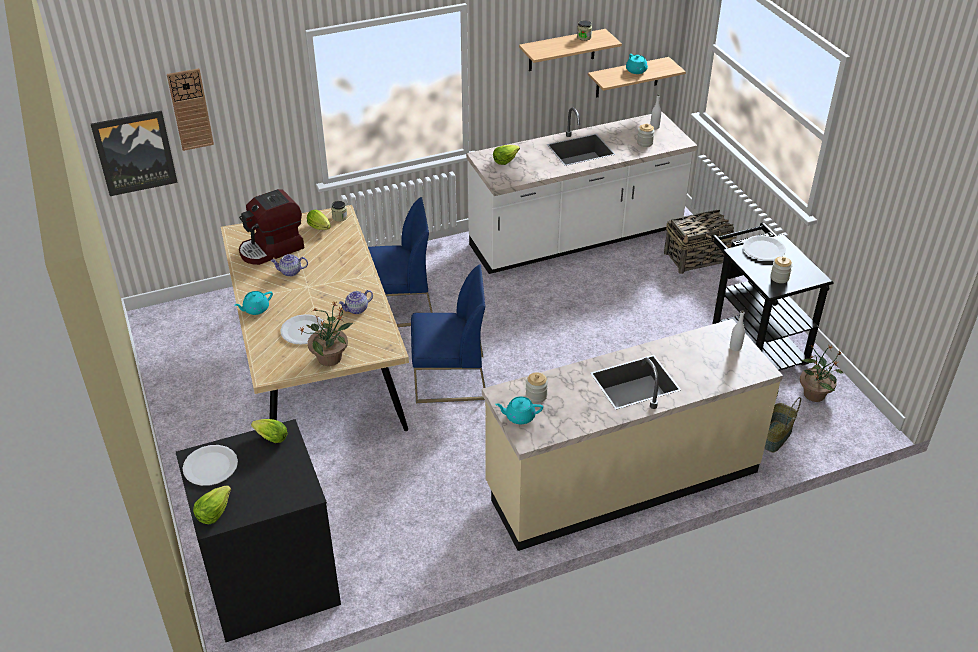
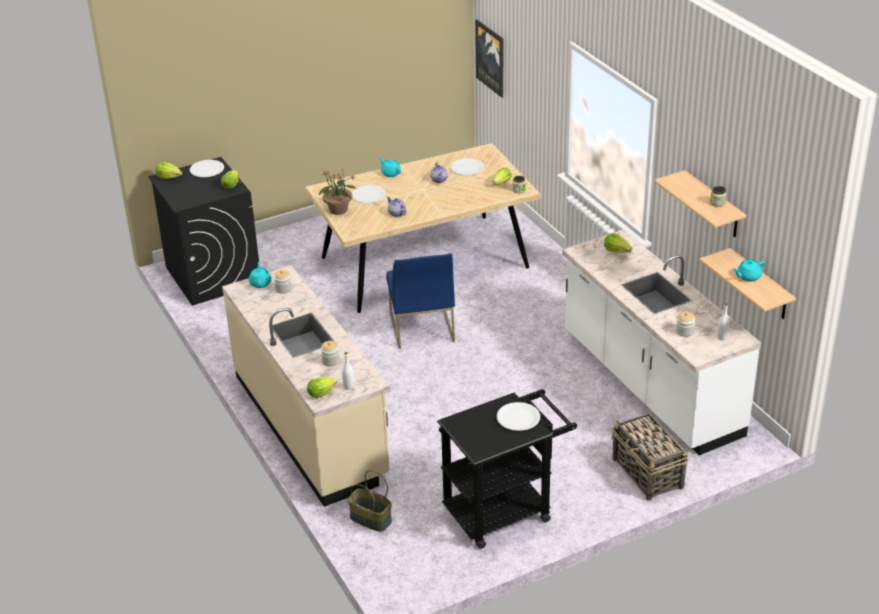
camera: 85 degrees right, 5 degrees down
wall clock [167,68,214,151] -> none
coffee machine [239,189,304,265] -> white plate [450,158,484,175]
blue chair [368,197,433,327] -> none
jar [771,257,792,283] -> jar moved to [321,341,340,366]
potted plant [800,344,843,402] -> none
none -> lettuce [307,377,337,398]

